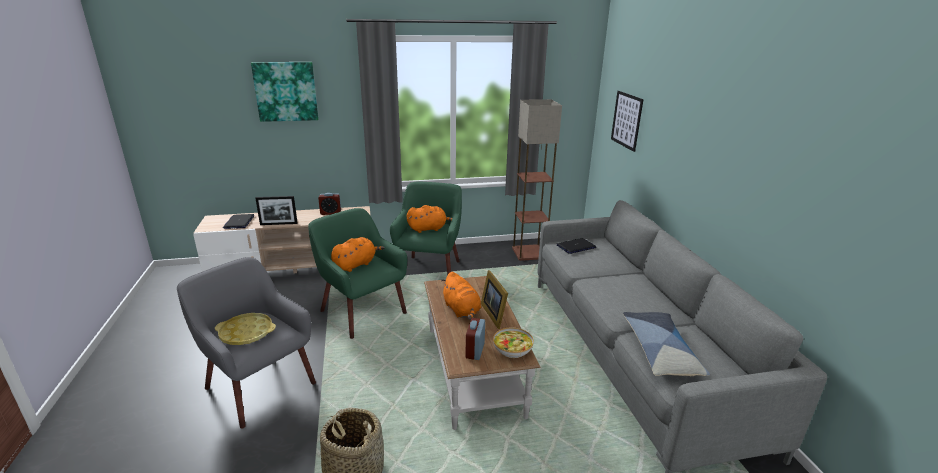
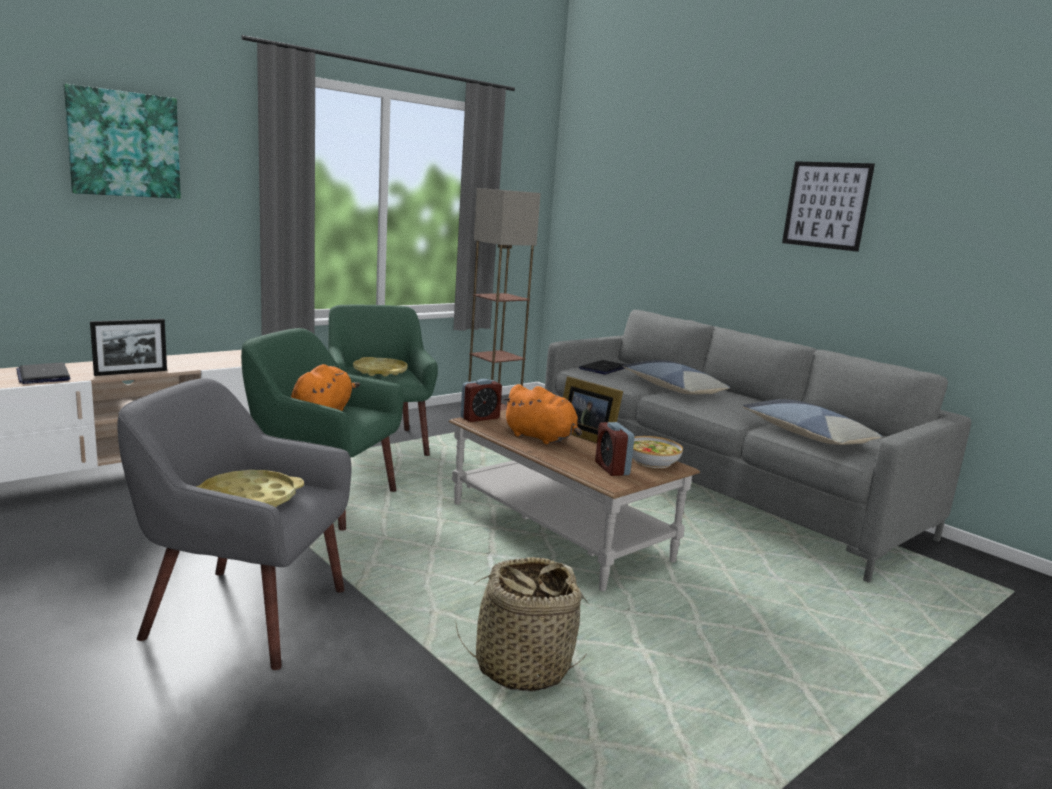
camera: 30 degrees left, 10 degrees down
alarm clock [318,193,341,215] -> alarm clock moved to [461,379,502,422]
orange plush toy [407,205,453,233] -> yellow tray [353,357,408,377]
picture [611,91,643,152] -> picture moved to [782,161,875,252]
none -> pillow [623,360,730,395]

